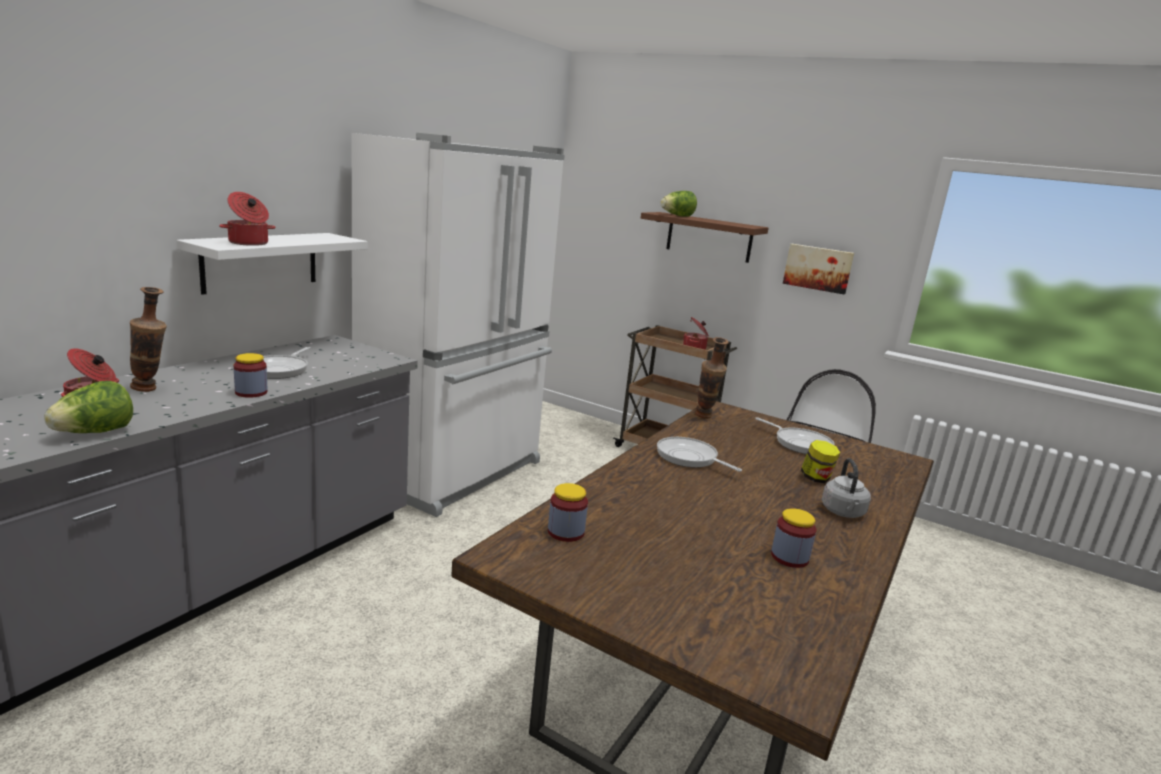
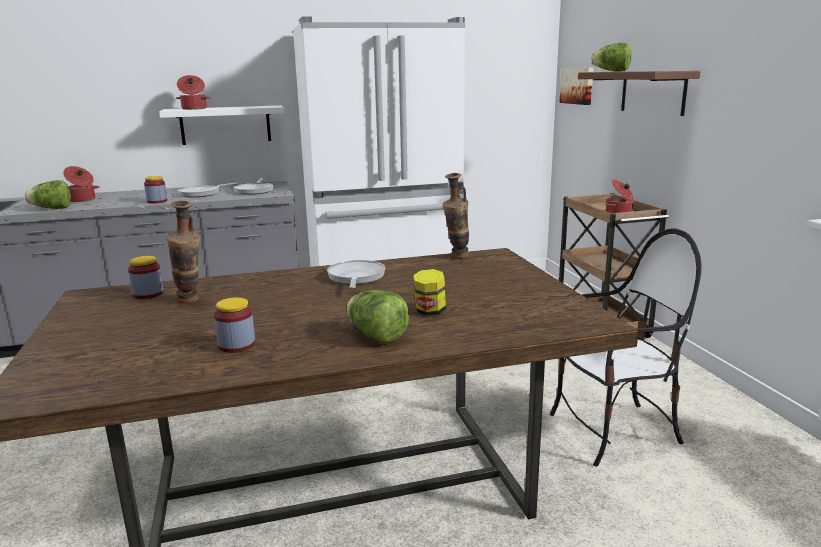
camera: 45 degrees right, 0 degrees up
vase [130,287,167,392] -> vase moved to [167,201,200,304]
frying pan [755,418,835,454] -> frying pan moved to [234,178,273,195]
picture [783,244,854,294] -> picture moved to [560,67,593,105]
grey kettle [822,458,871,518] -> lettuce [347,290,409,344]

